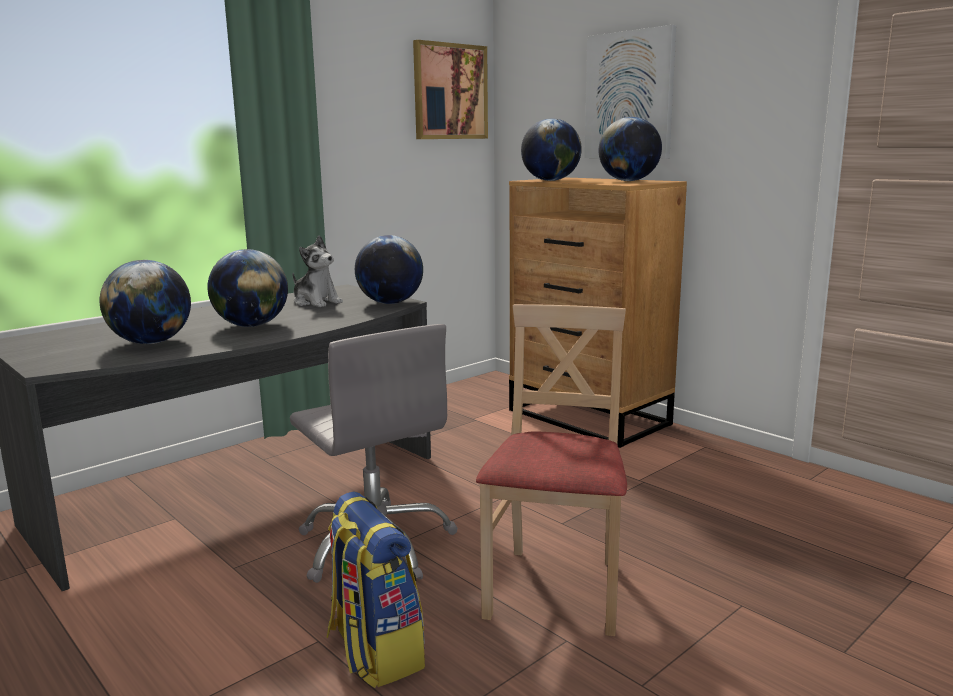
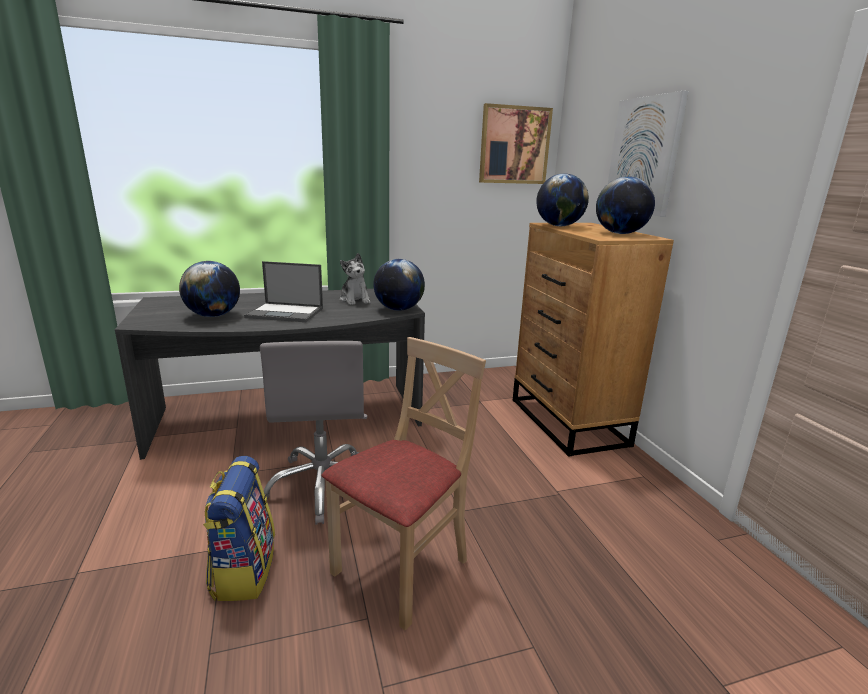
camera: 25 degrees right, 5 degrees up
globe [207,249,288,327] -> laptop [244,261,323,322]

